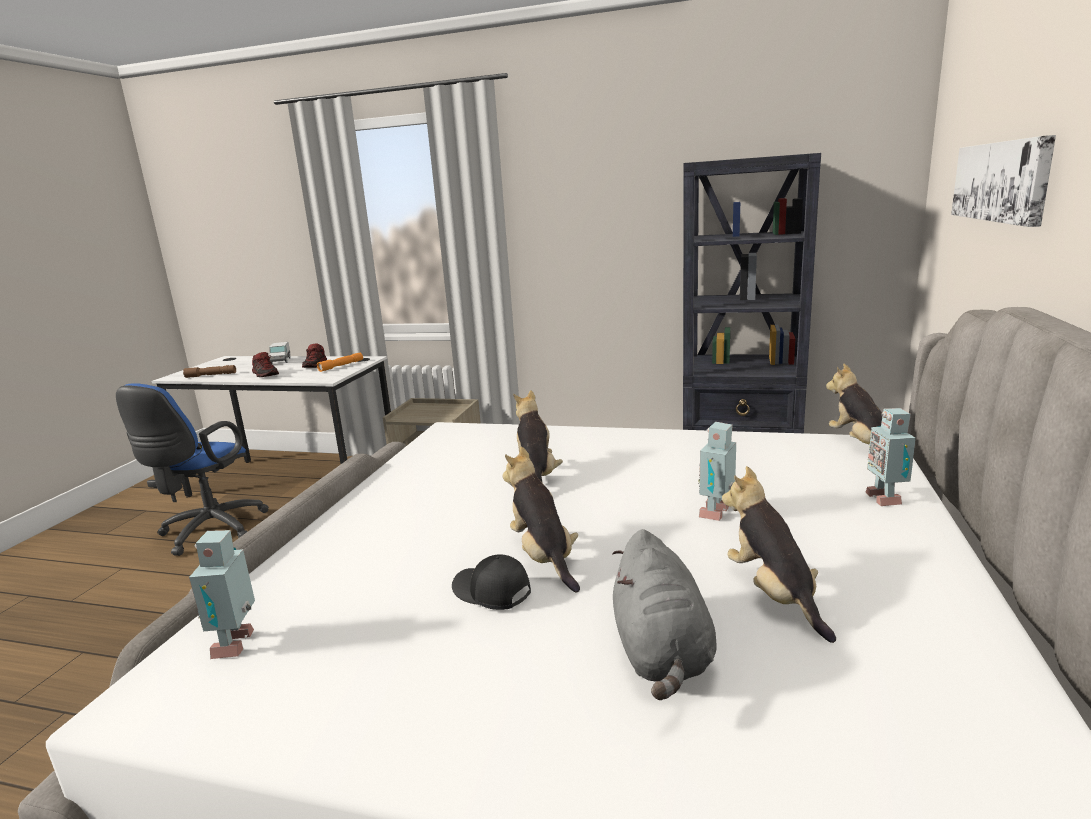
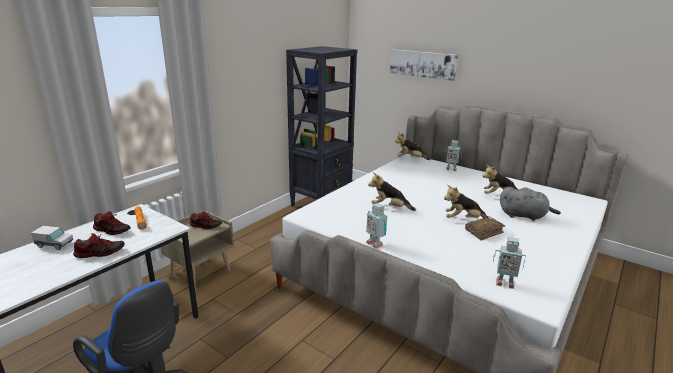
camera: 70 degrees left, 5 degrees up
brown flashlight [183,365,236,378] -> none
black cap [452,554,531,610] -> brown book [465,217,505,241]
toy robot [698,422,736,521] -> toy robot moved to [366,203,387,249]
none -> shoe [189,211,222,229]

